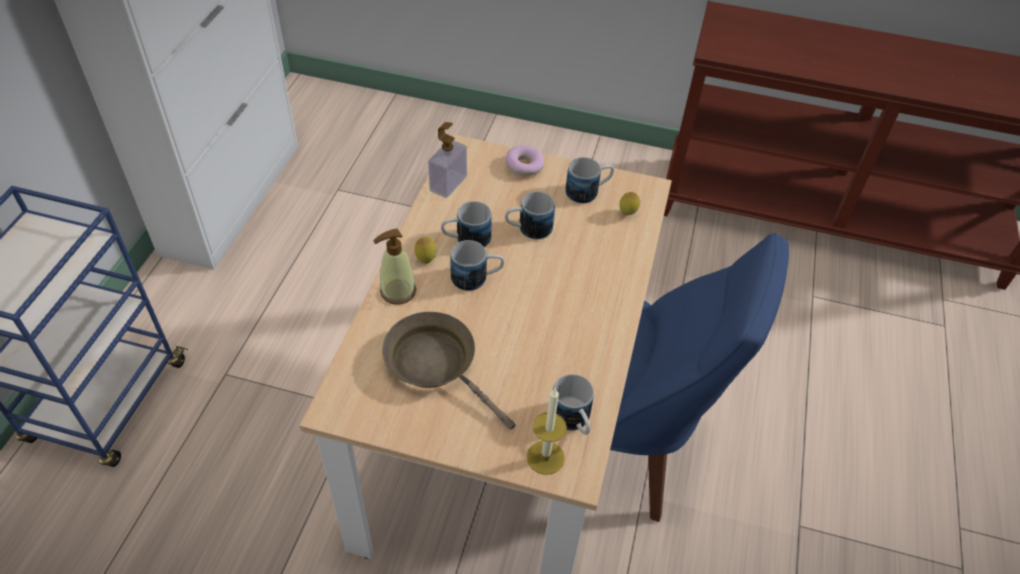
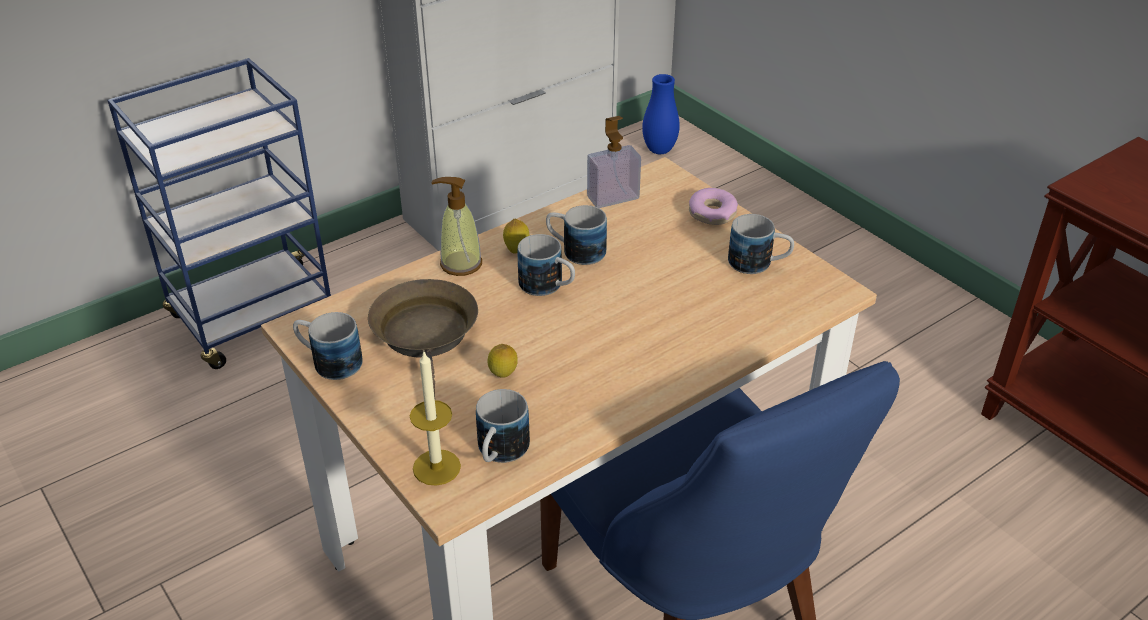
camera: 40 degrees right, 10 degrees down
mug [505,191,555,240] -> mug moved to [293,312,363,380]
lemon [619,192,640,215] -> lemon moved to [487,344,518,378]
none -> blue vase [642,74,680,154]

